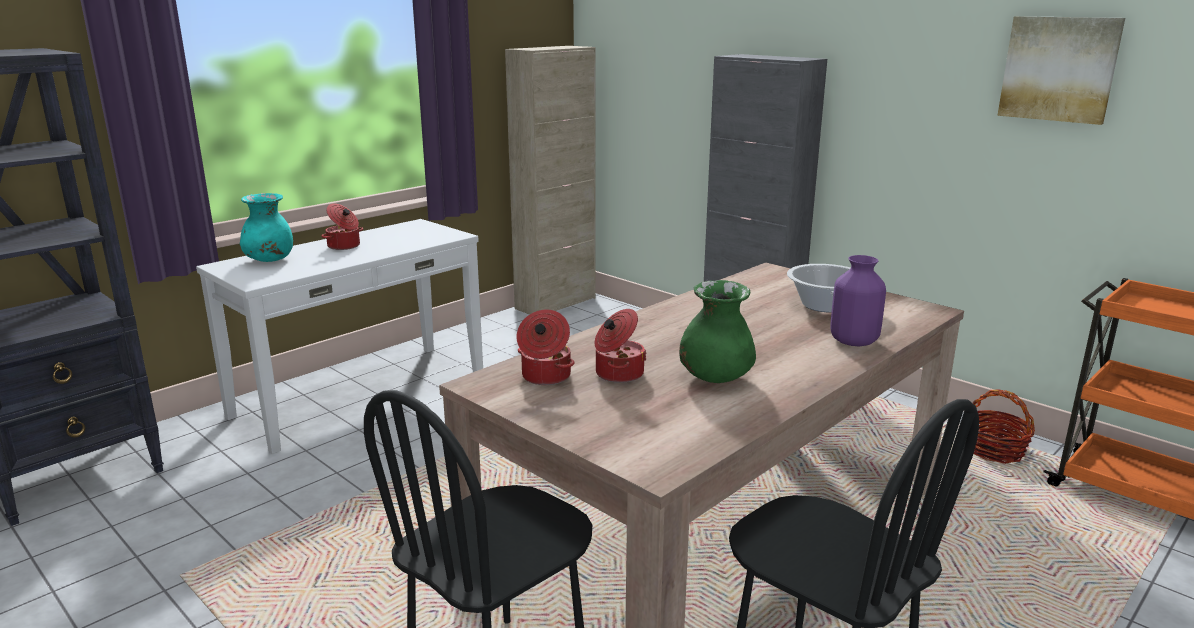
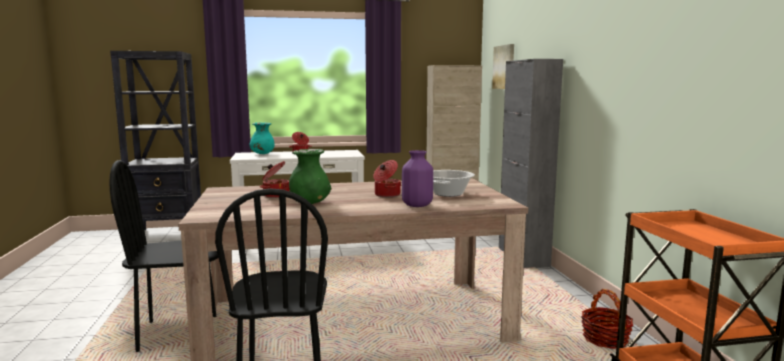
camera: 35 degrees right, 10 degrees down
cooking pot [517,310,575,385] -> cooking pot moved to [373,160,401,197]
picture [997,16,1125,125] -> picture moved to [492,44,514,89]

